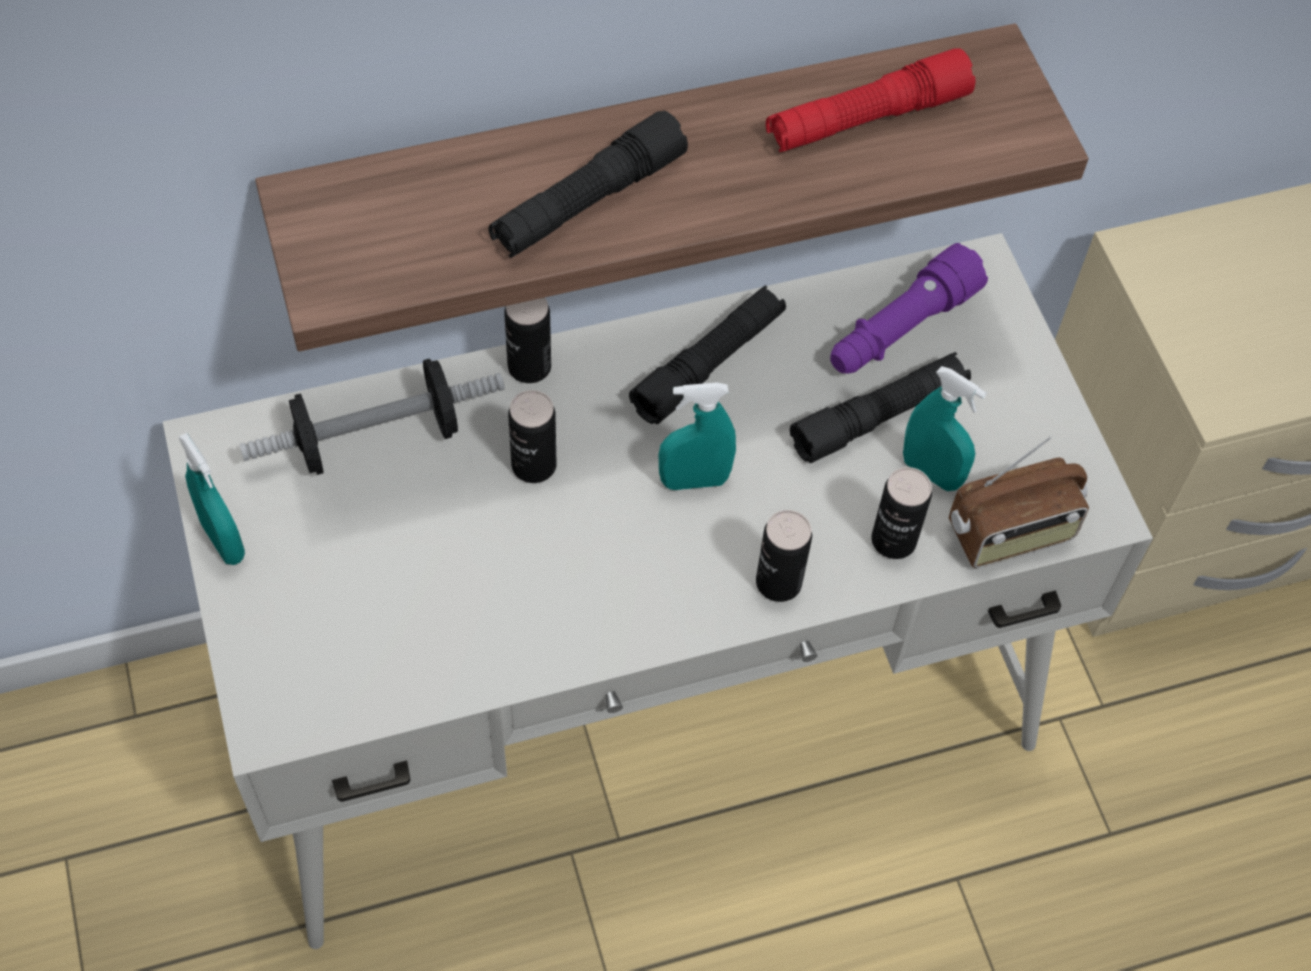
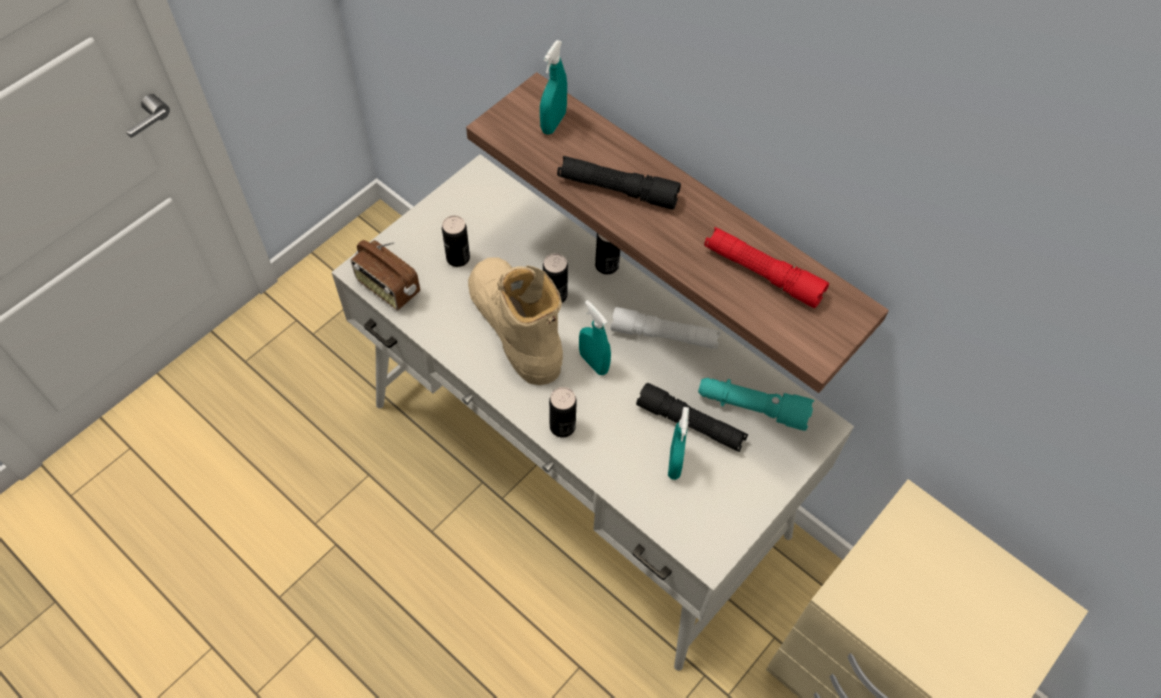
camera: 60 degrees right, 0 degrees up
turquoise spray bottle [178,433,245,565] -> turquoise spray bottle moved to [540,40,567,134]
dumbbell [239,359,505,475] -> none
black flashlight [629,285,786,424] -> white flashlight [611,307,721,349]
purple flashlight [830,243,988,374] -> turquoise flashlight [698,378,814,431]
can [871,467,932,559] -> can moved to [442,215,470,267]
radio [949,437,1089,568] -> radio moved to [351,240,420,310]
none -> beige boot [468,258,563,385]

